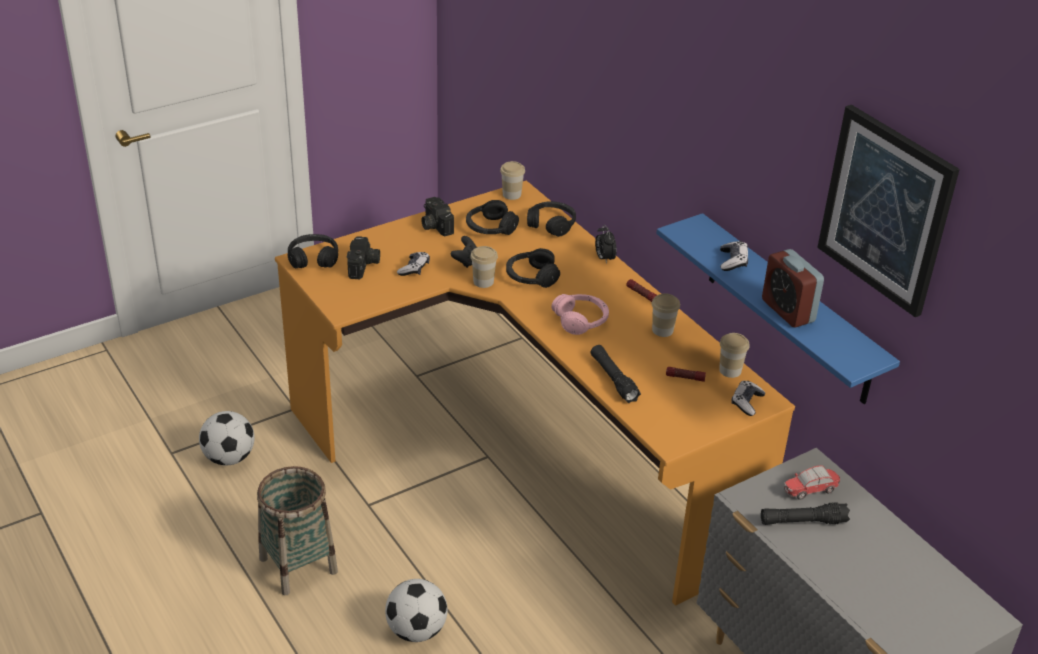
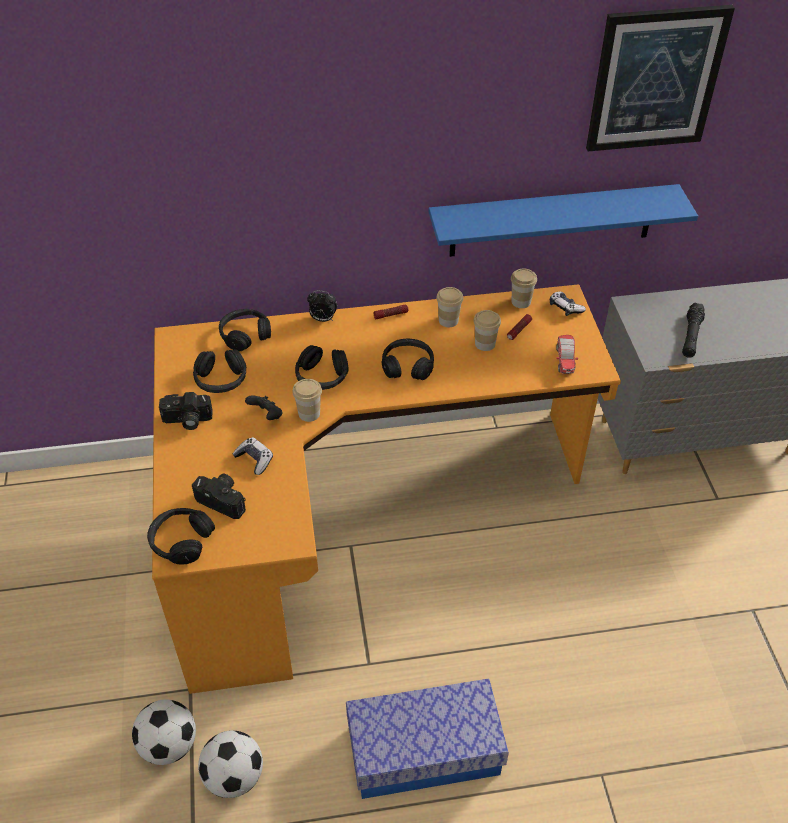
camera: 65 degrees left, 10 degrees up
basket [257,466,338,595] -> storage box [346,679,509,799]
football [385,579,448,642] -> football moved to [132,699,196,765]
cup [500,161,525,200] -> cup moved to [473,310,501,351]
pink headphones [551,294,609,335] -> black headphones [382,339,434,380]
black flashlight [591,345,641,403] -> none
game controller [720,241,748,271] -> none
alarm clock [762,249,824,328] -> none
toy car [784,465,840,500] -> toy car moved to [556,335,578,374]

